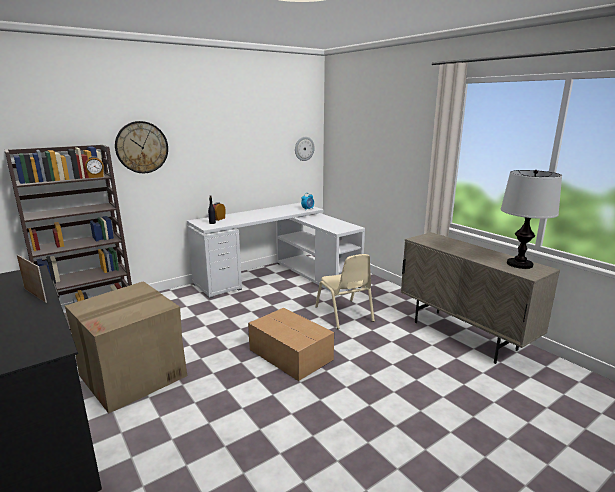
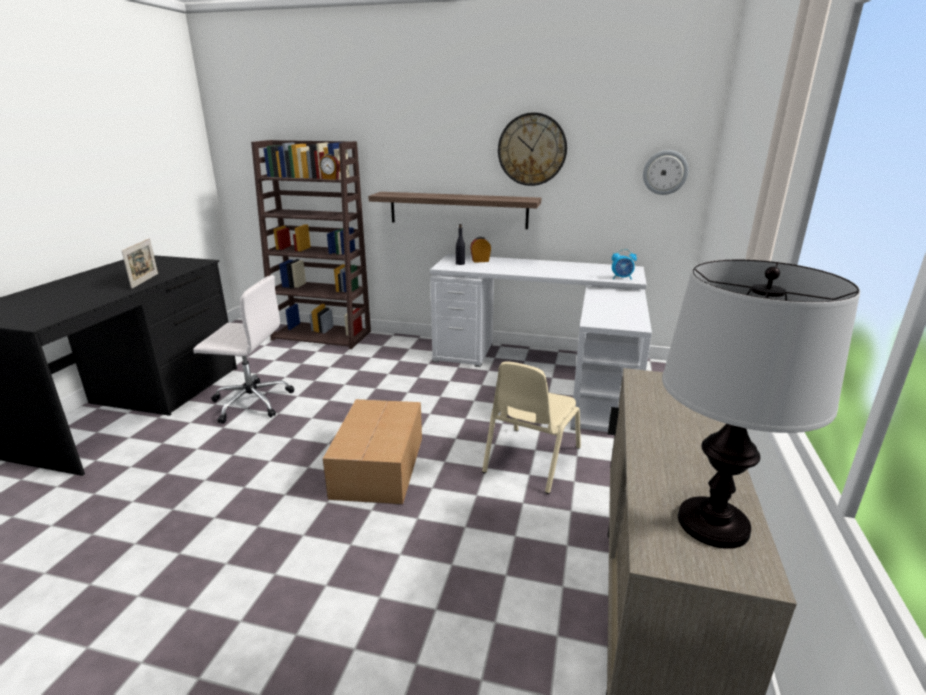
camera: 50 degrees right, 5 degrees up
cardboard box [65,281,187,414] -> white office chair [193,275,294,424]
wall clock [115,121,168,173] -> wall clock moved to [498,112,567,186]
none -> shelf [368,192,541,229]

